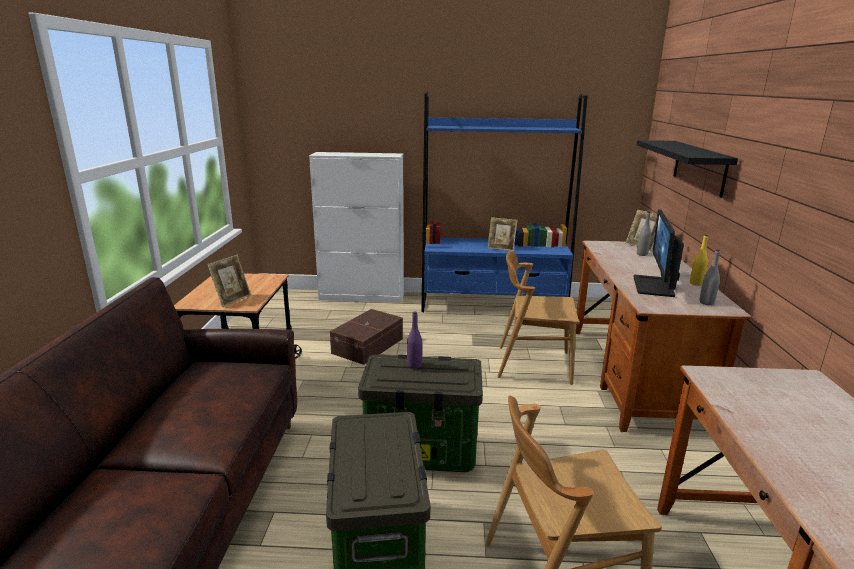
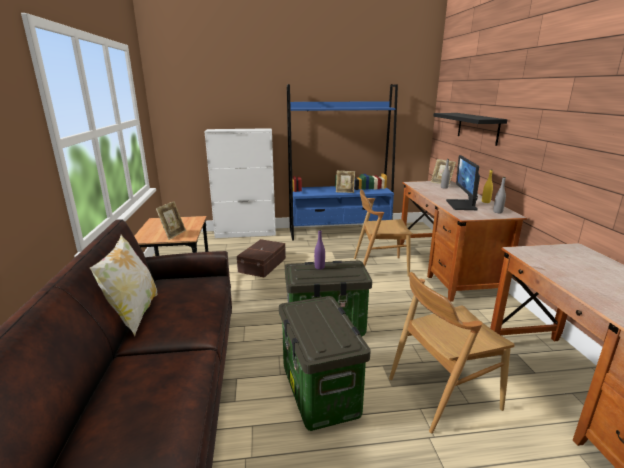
camera: 10 degrees left, 0 degrees up
none -> pillow [90,234,157,336]

